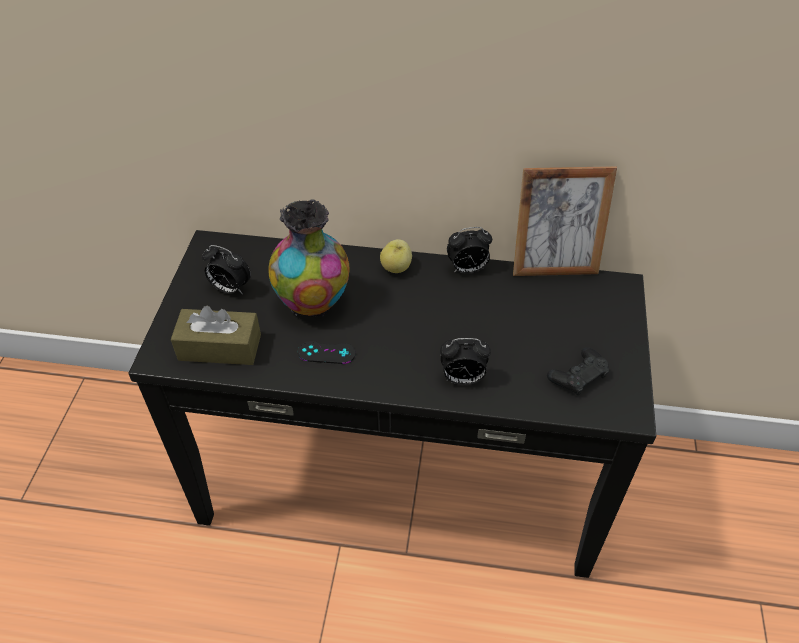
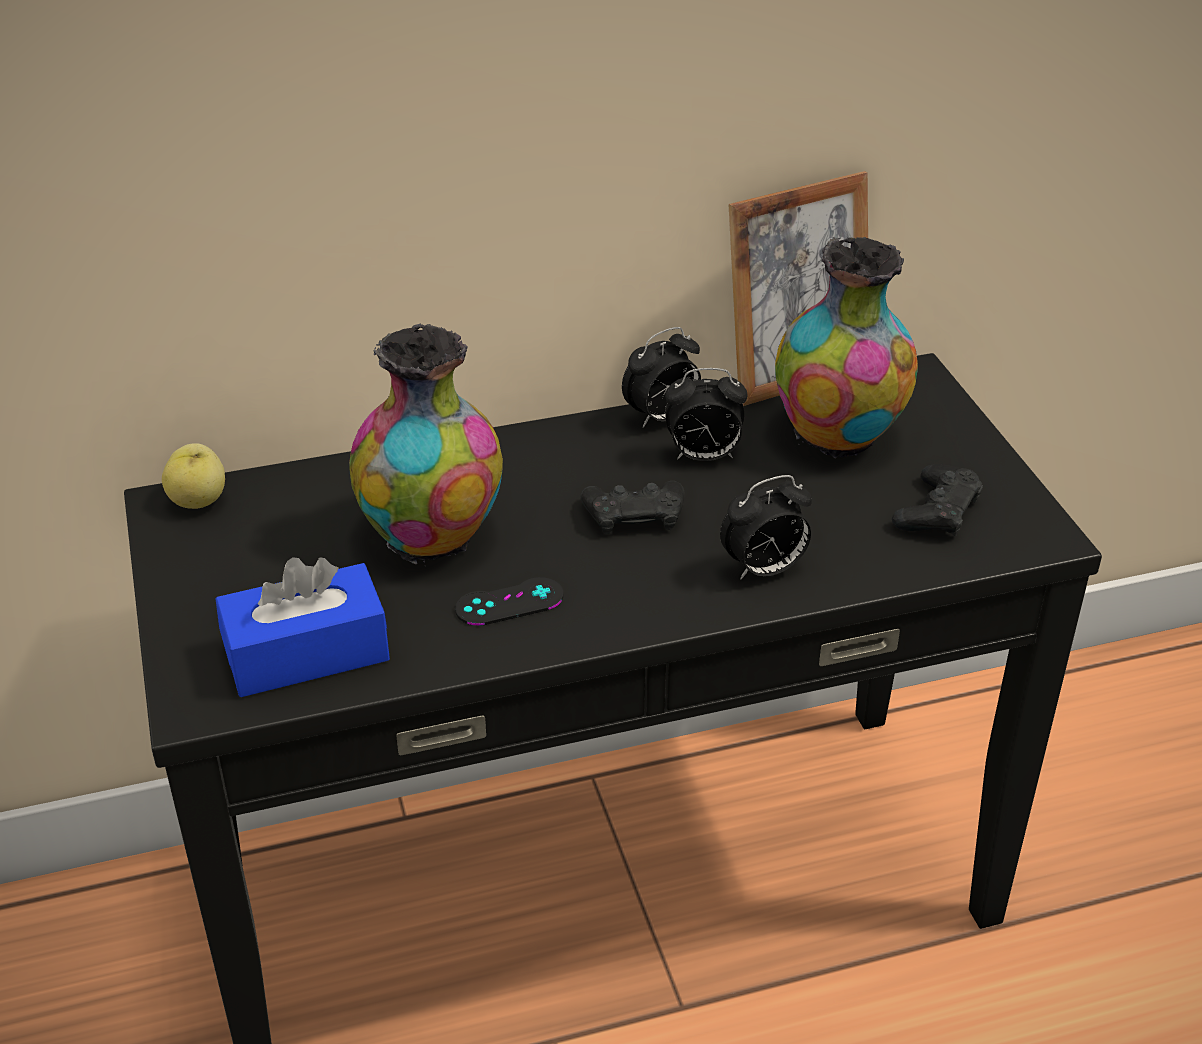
camera: 25 degrees left, 10 degrees down
brown tissue box [171,306,261,365] -> blue tissue box [216,557,390,697]
alarm clock [202,245,251,294] -> alarm clock moved to [665,368,748,461]
apple [380,239,412,273] -> apple moved to [162,443,225,509]
none -> black game controller [581,481,685,535]
none -> vase [775,237,918,459]

